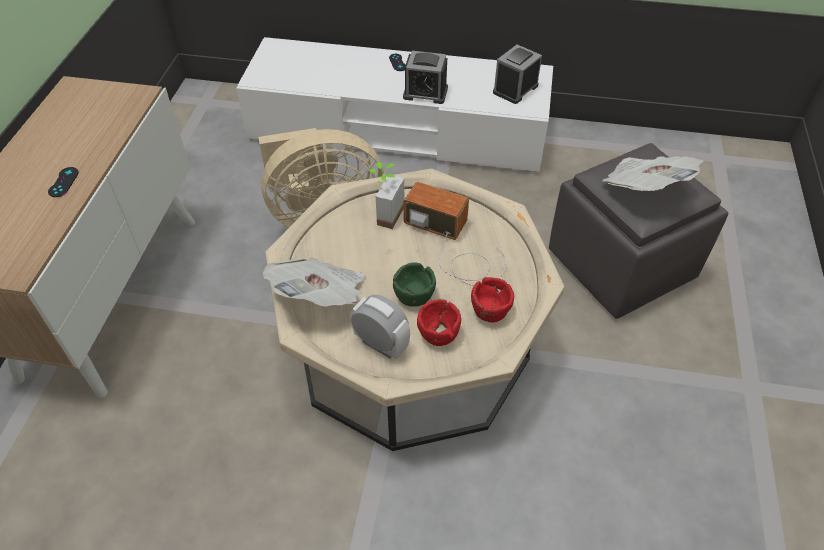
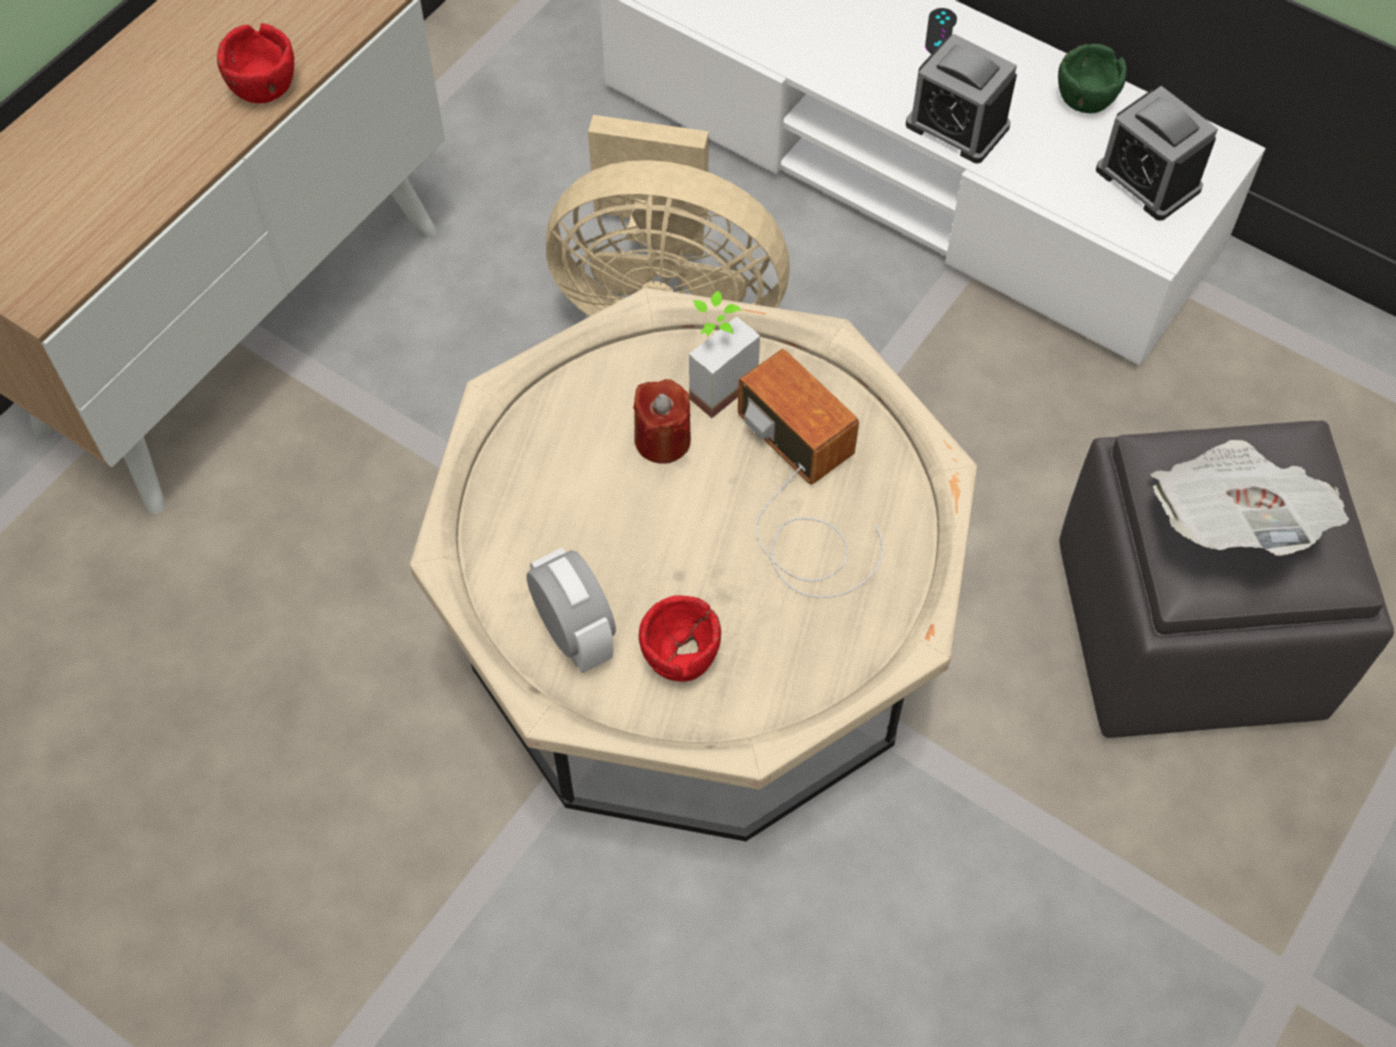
camera: 25 degrees right, 10 degrees up
black game controller [48,167,79,197] -> none
newspaper [263,258,365,307] -> none
green bowl [393,262,436,307] -> green bowl moved to [1058,44,1127,113]
red bowl [471,277,514,322] -> red bowl moved to [217,23,294,103]
alarm clock [493,45,542,104] -> alarm clock turned 105 degrees counterclockwise [1096,86,1218,221]
none -> red candle [633,379,691,464]

